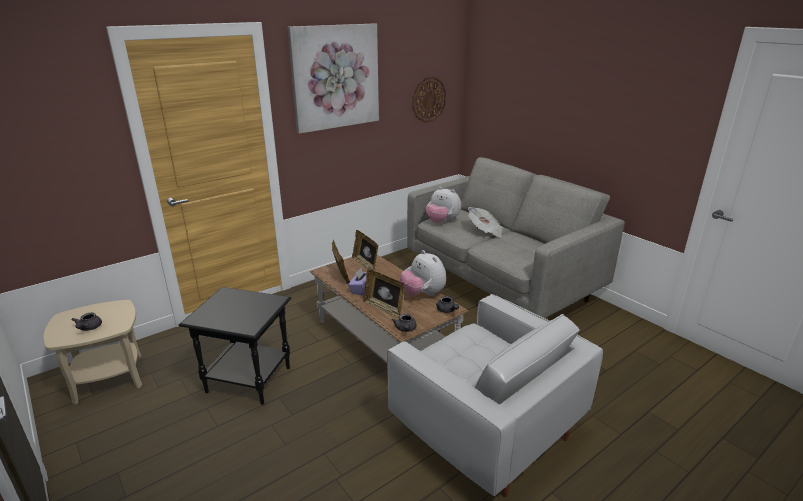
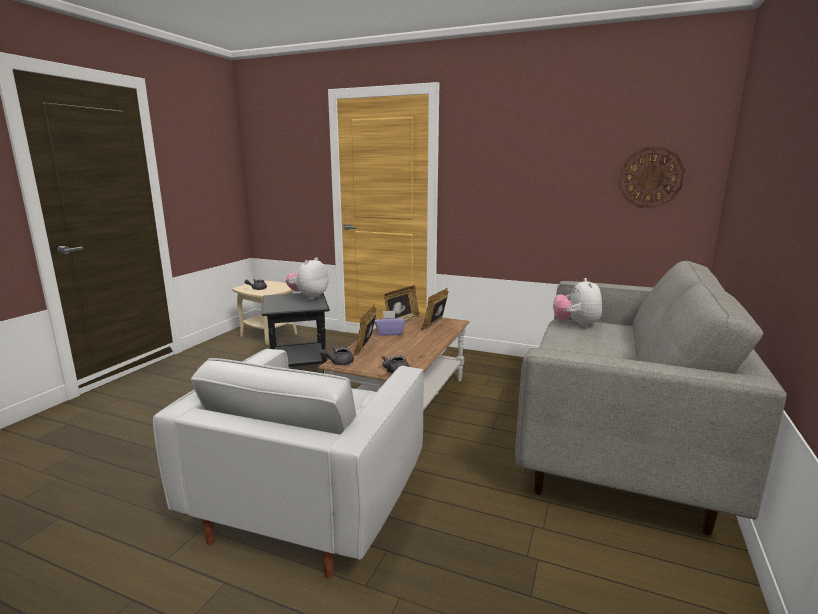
camera: 60 degrees right, 10 degrees down
picture [288,24,379,134] -> none
plush toy [400,250,446,296] -> plush toy moved to [286,257,329,300]
newspaper [468,207,503,238] -> none

